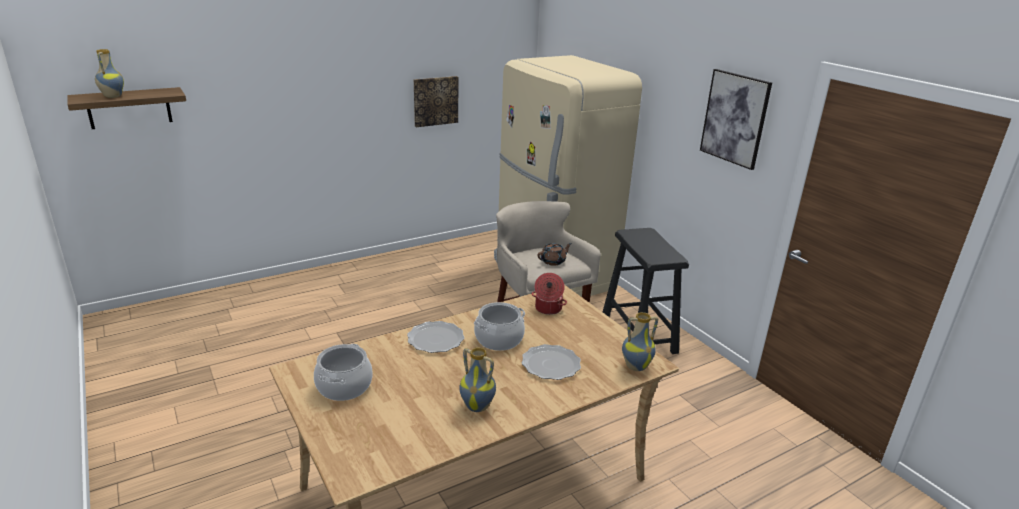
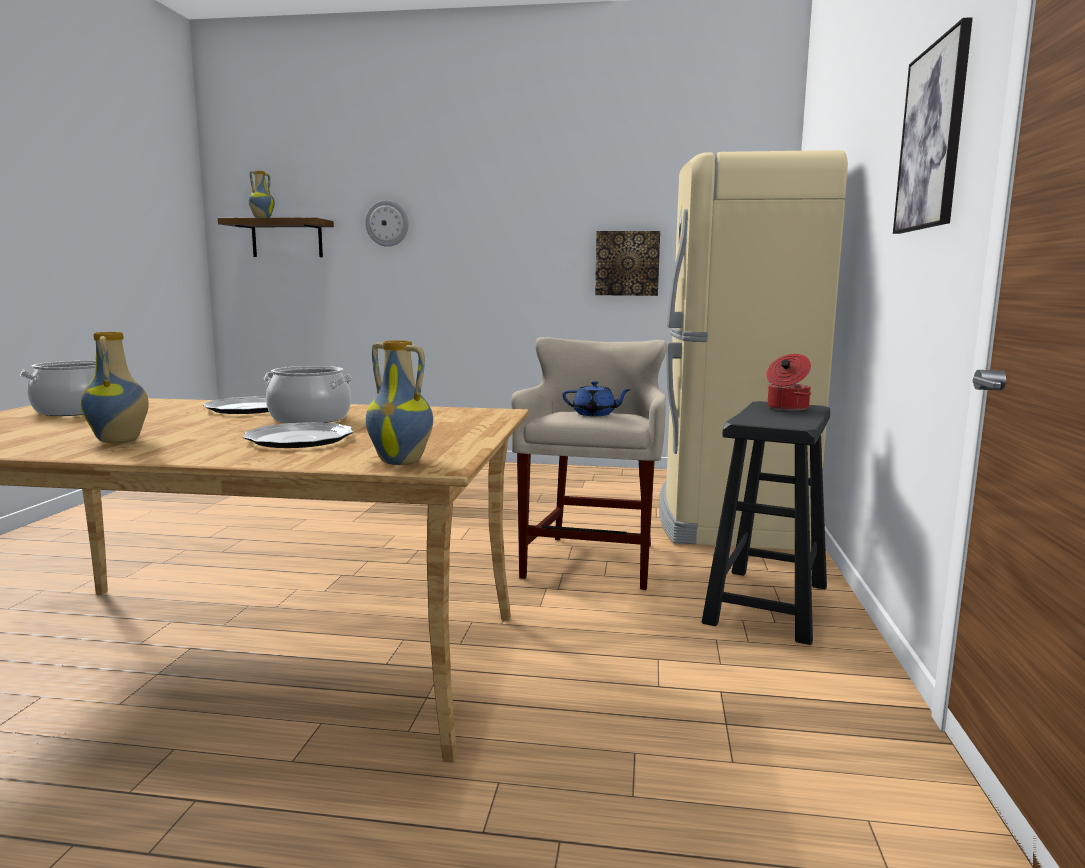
camera: 40 degrees right, 15 degrees down
cooking pot [532,273,567,315] -> cooking pot moved to [766,354,811,411]
brown teapot [537,243,572,265] -> blue teapot [563,381,631,416]
none -> wall clock [365,200,409,247]

